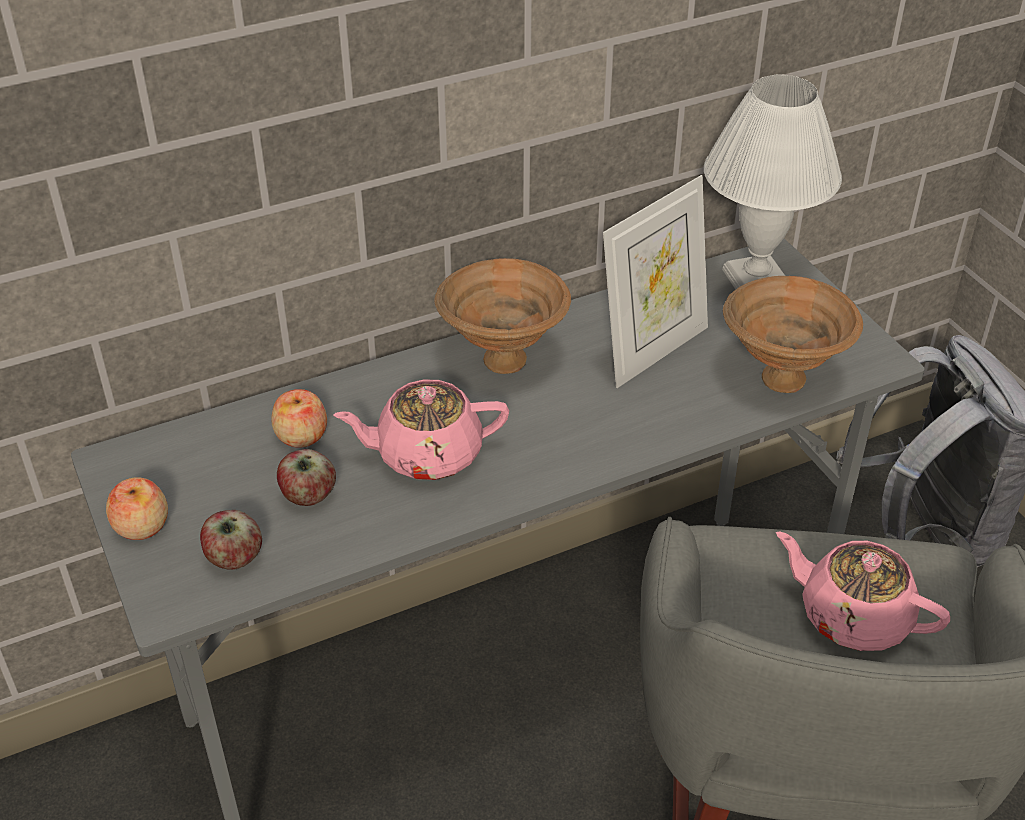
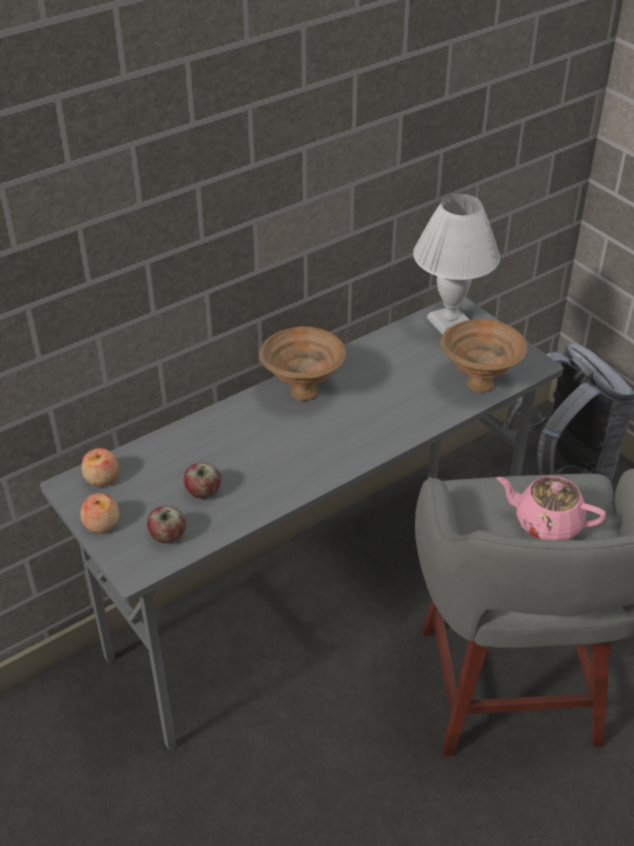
camera: 10 degrees left, 0 degrees up
apple [271,389,327,448] -> apple moved to [82,448,119,487]
pink teapot [333,379,509,480] -> none
picture frame [603,175,708,388] -> none

